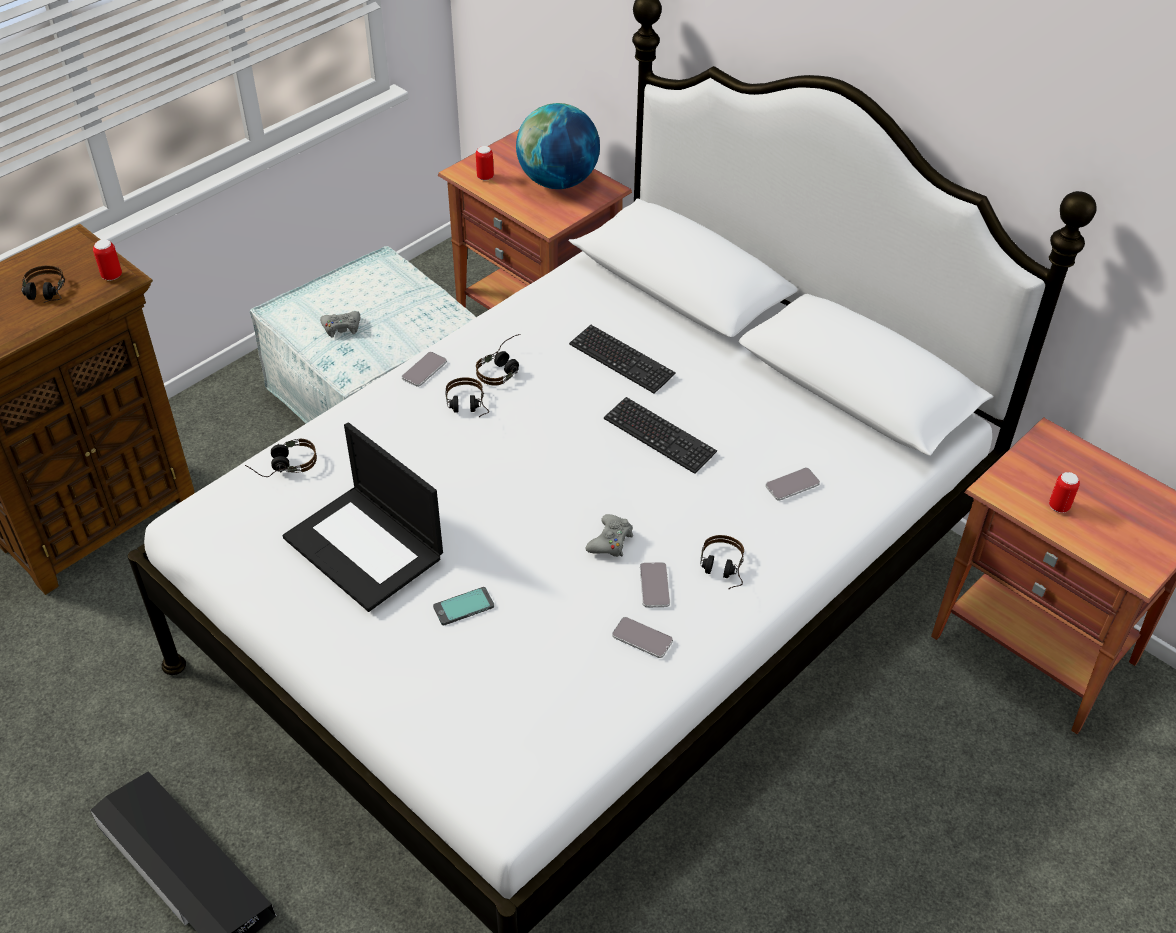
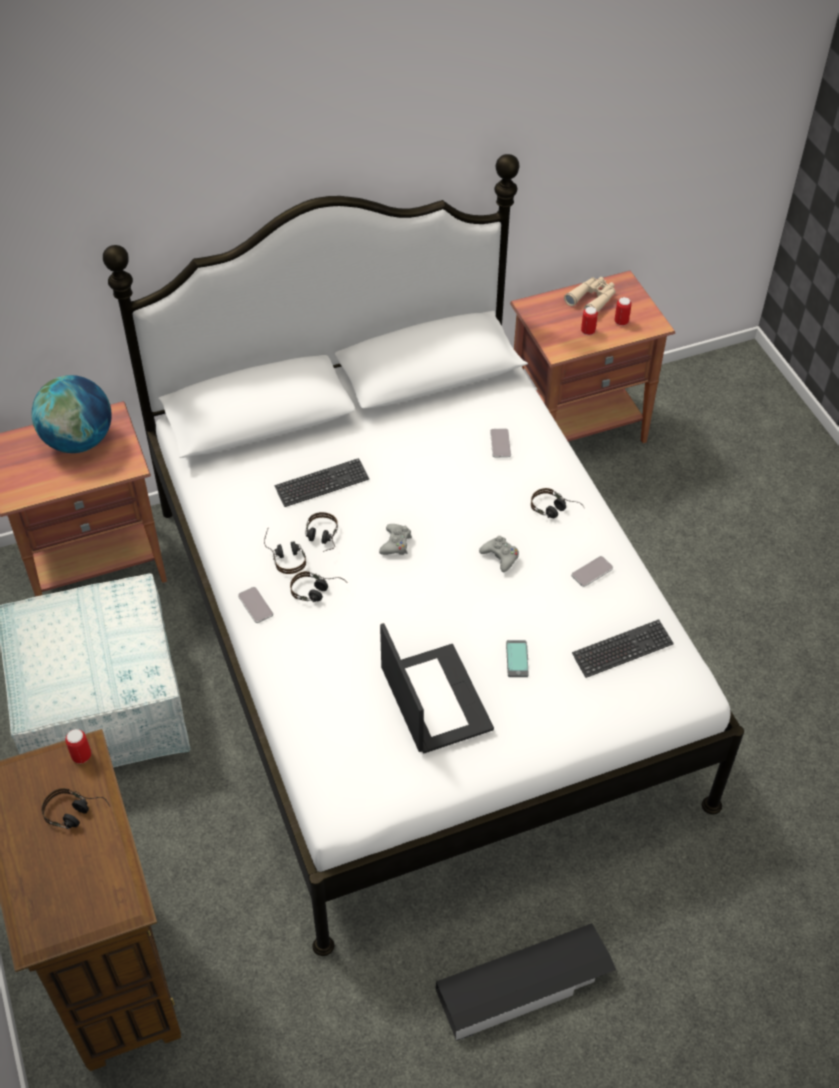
camera: 65 degrees left, 5 degrees up
headphones [245,439,317,477] -> headphones moved to [305,512,338,552]
laptop [282,422,443,612] -> laptop turned 90 degrees counterclockwise [380,623,494,754]
grey game controller [320,311,360,338] -> grey game controller moved to [379,524,412,555]
can [476,146,494,180] -> can moved to [614,297,632,326]
keyboard [604,397,717,474] -> keyboard moved to [572,620,674,678]
phone [640,562,670,607] -> none
none -> beige binoculars [564,277,616,312]

